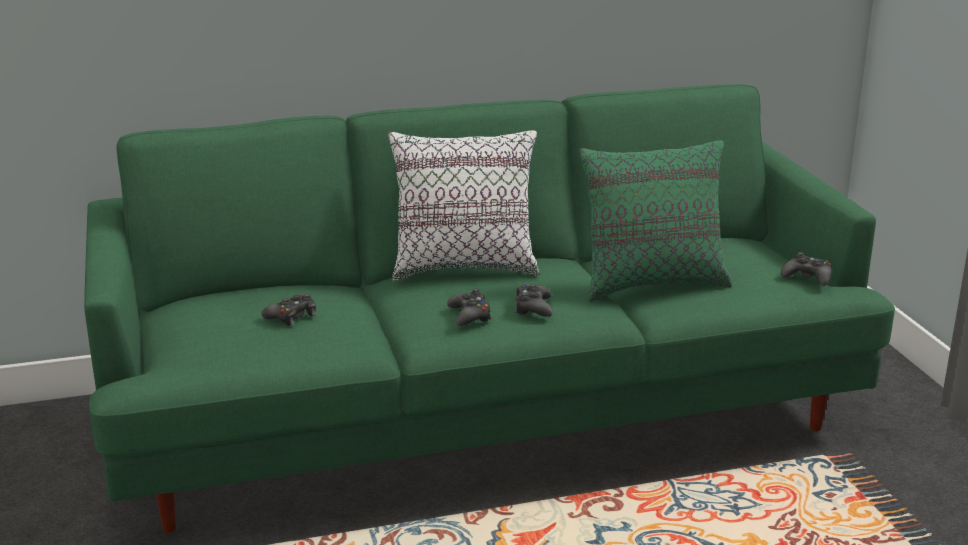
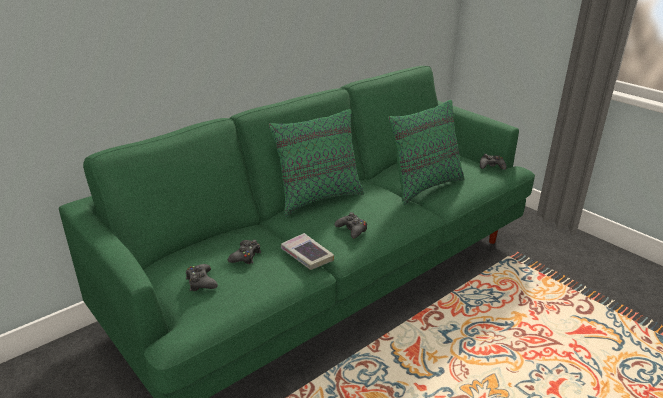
camera: 25 degrees left, 5 degrees up
white pillow [388,130,540,281] -> green pillow [268,109,364,216]
black game controller [515,284,553,317] -> black game controller moved to [186,264,218,291]
none -> book [281,233,334,270]

